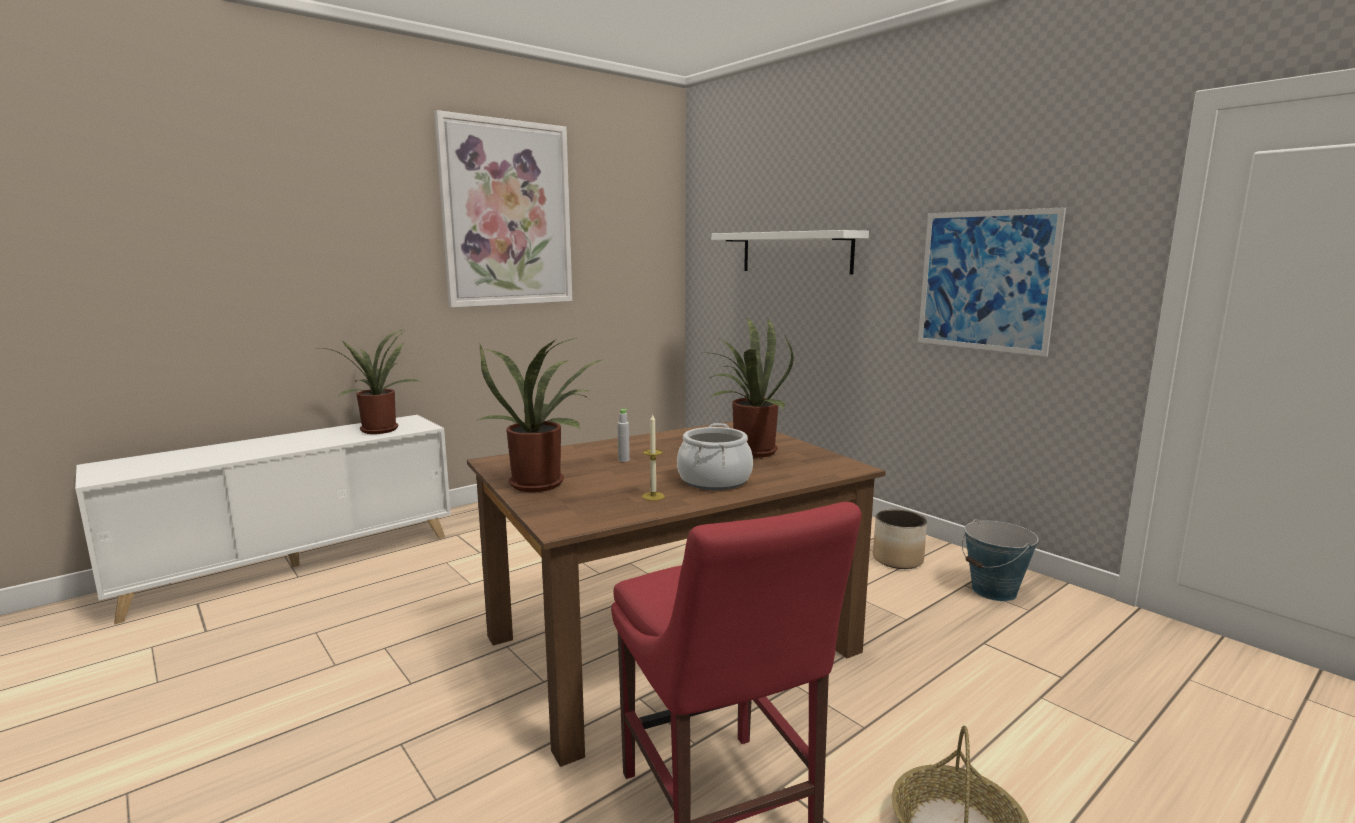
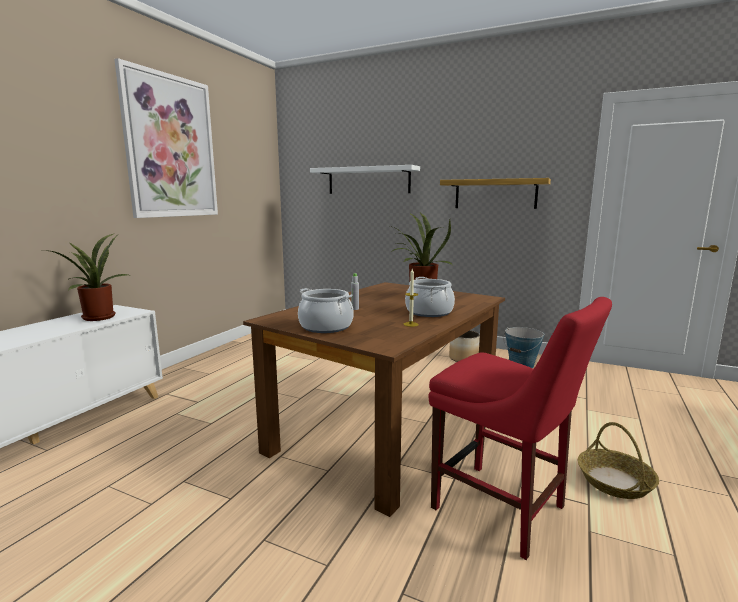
camera: 25 degrees left, 0 degrees up
potted plant [478,338,606,492] -> cooking pot [298,288,354,333]
picture [918,207,1066,357] -> shelf [440,178,551,209]

